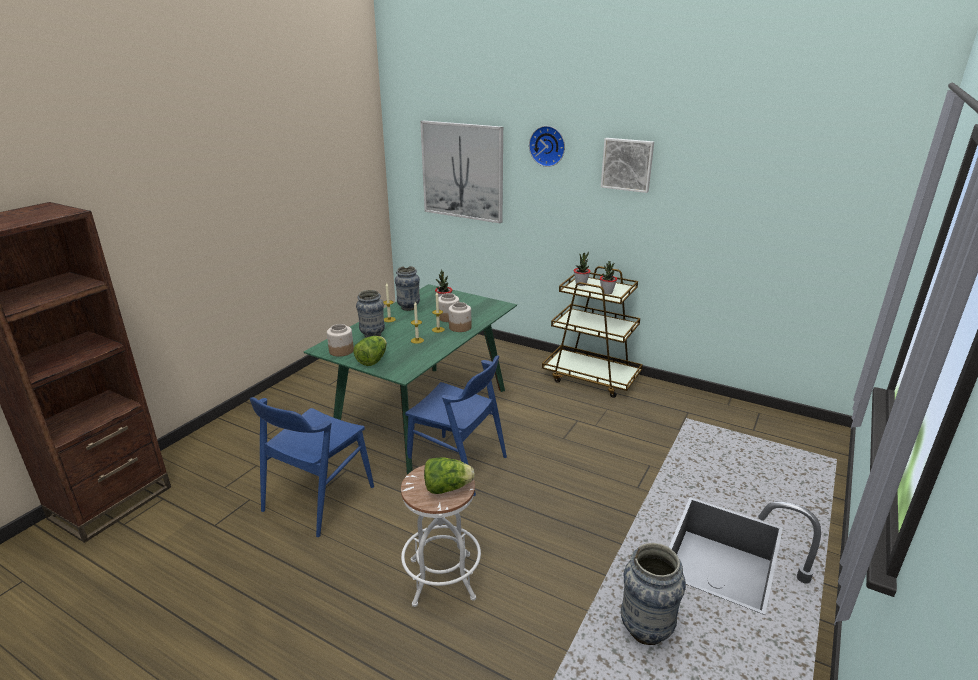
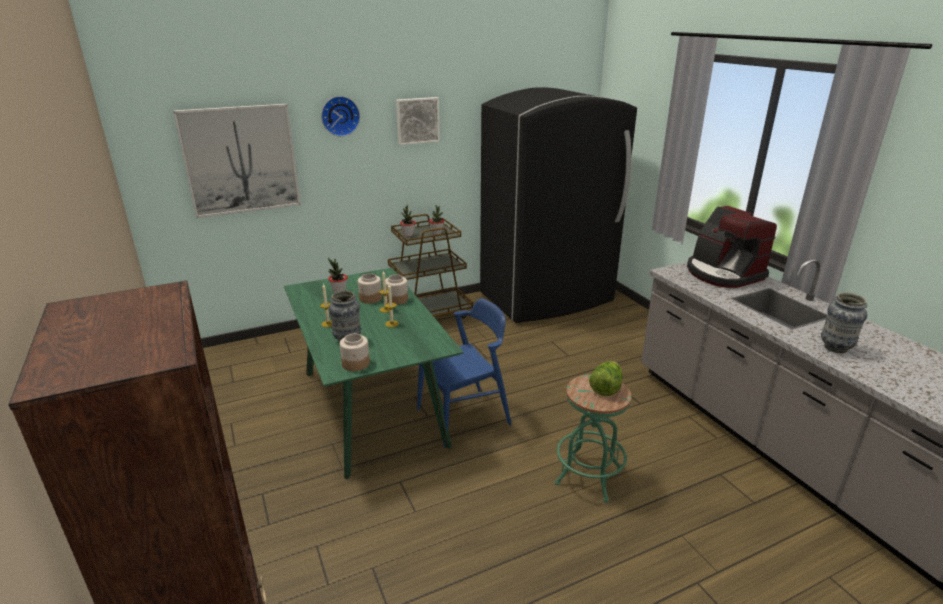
camera: 55 degrees left, 0 degrees up
blue chair [250,397,374,537] -> none
lettuce [354,336,387,366] -> none
vase [395,266,420,311] -> none
white stool [401,465,481,607] -> green stool [555,374,631,502]
none -> black fridge [480,87,637,323]
none -> coffee machine [687,206,777,288]

